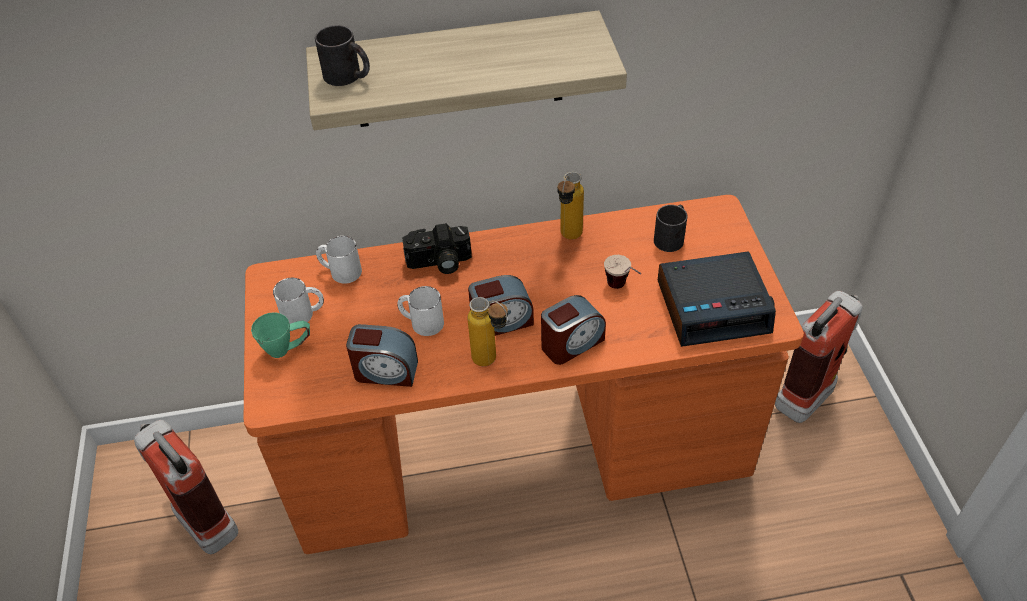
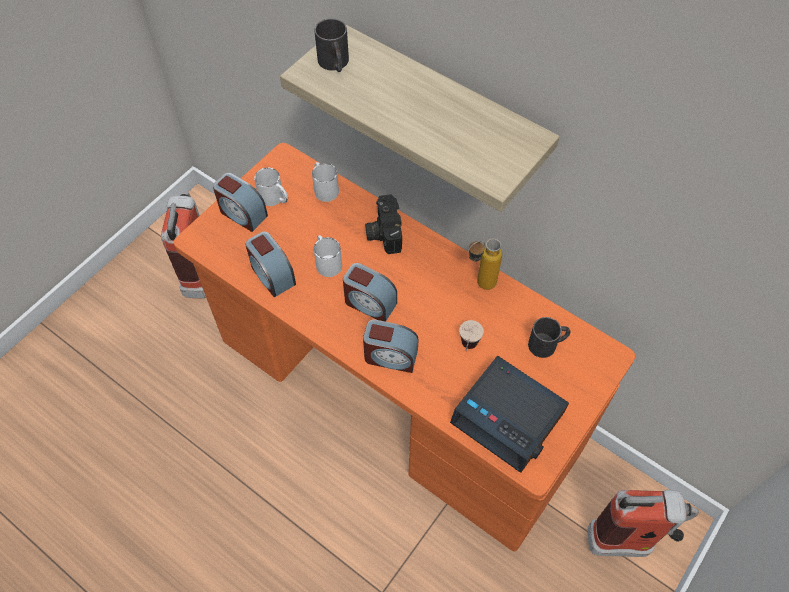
camera: 45 degrees right, 10 degrees up
green mug [251,312,310,358] -> alarm clock [213,173,268,232]
camera [402,223,472,274] -> camera turned 45 degrees clockwise [365,194,402,254]
bottle [468,297,508,366] -> none

